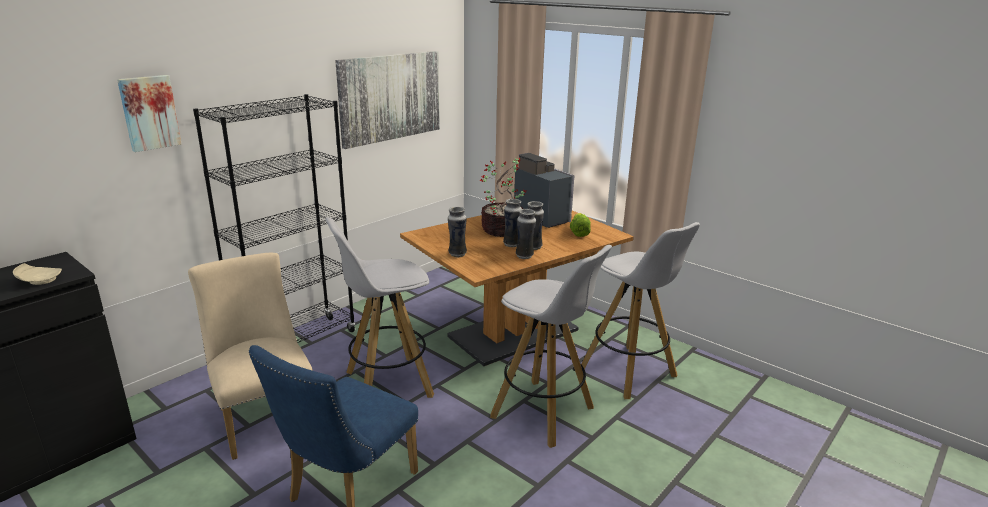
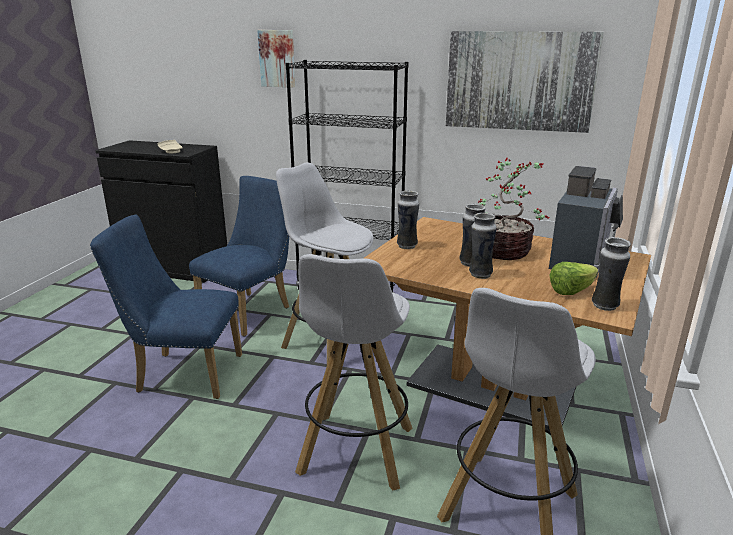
camera: 65 degrees right, 0 degrees up
beige chair [188,253,313,460] -> blue chair [189,176,289,337]
vase [516,209,536,259] -> vase moved to [592,237,631,311]

